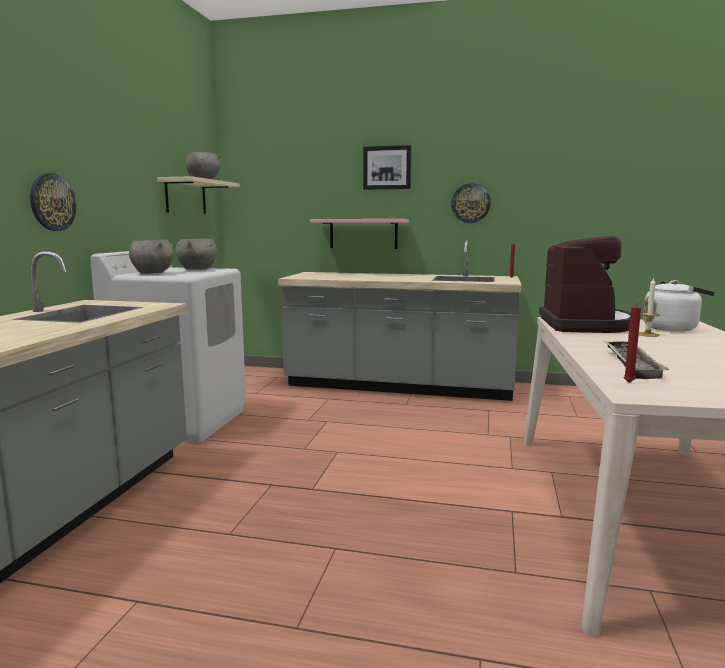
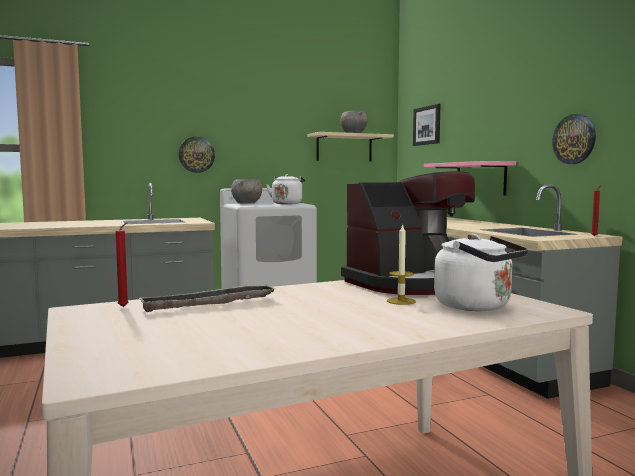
camera: 55 degrees right, 5 degrees down
grey bowl [176,238,217,270] -> white kettle [266,174,305,204]
picture [363,145,411,190] -> picture moved to [413,104,441,146]

